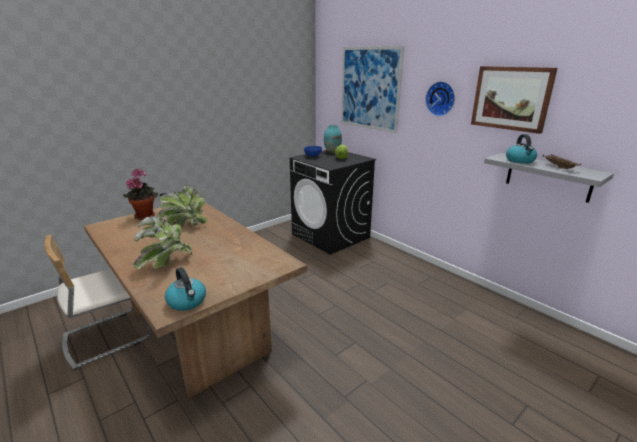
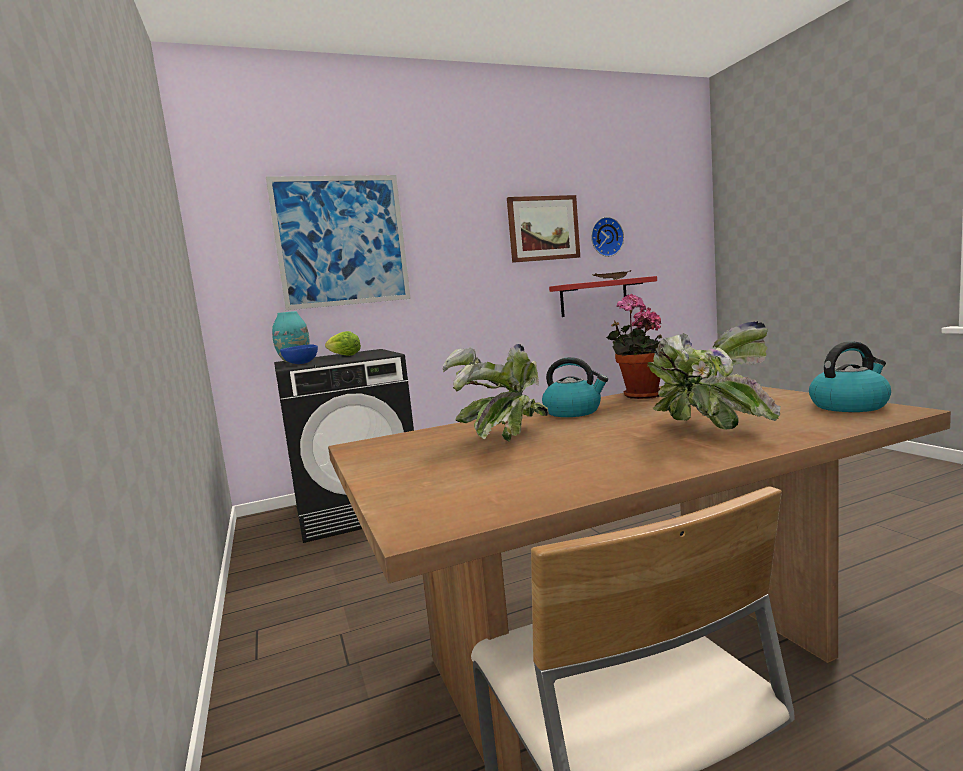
camera: 70 degrees left, 15 degrees down
potted plant [123,168,158,220] -> potted plant moved to [606,294,662,399]
wall clock [425,81,455,116] -> wall clock moved to [591,217,624,257]
grey shelf [484,153,614,203] -> red shelf [549,276,657,317]
kettle [506,134,537,164] -> kettle moved to [542,357,608,417]

